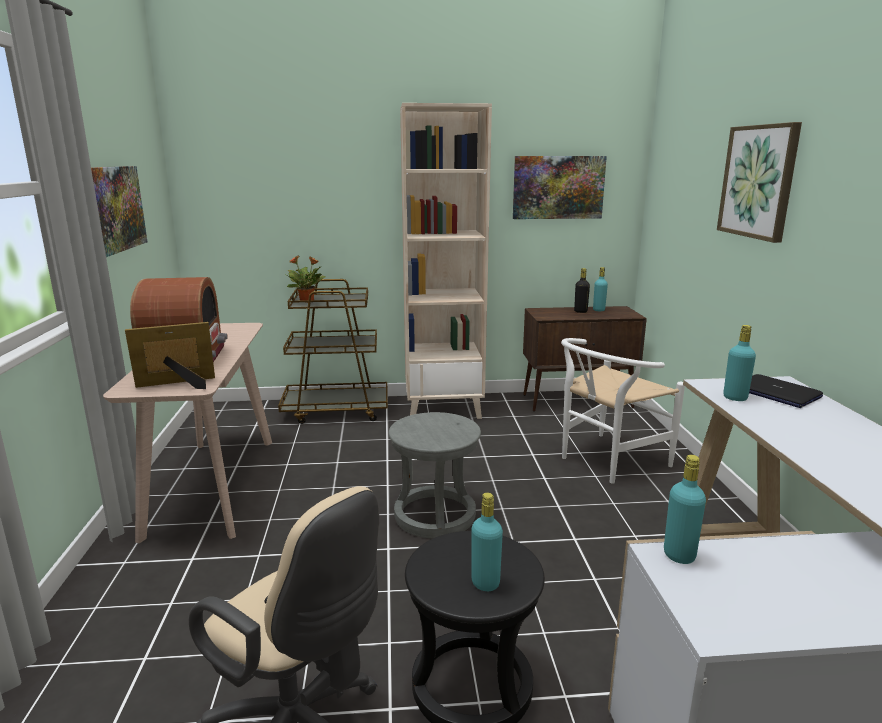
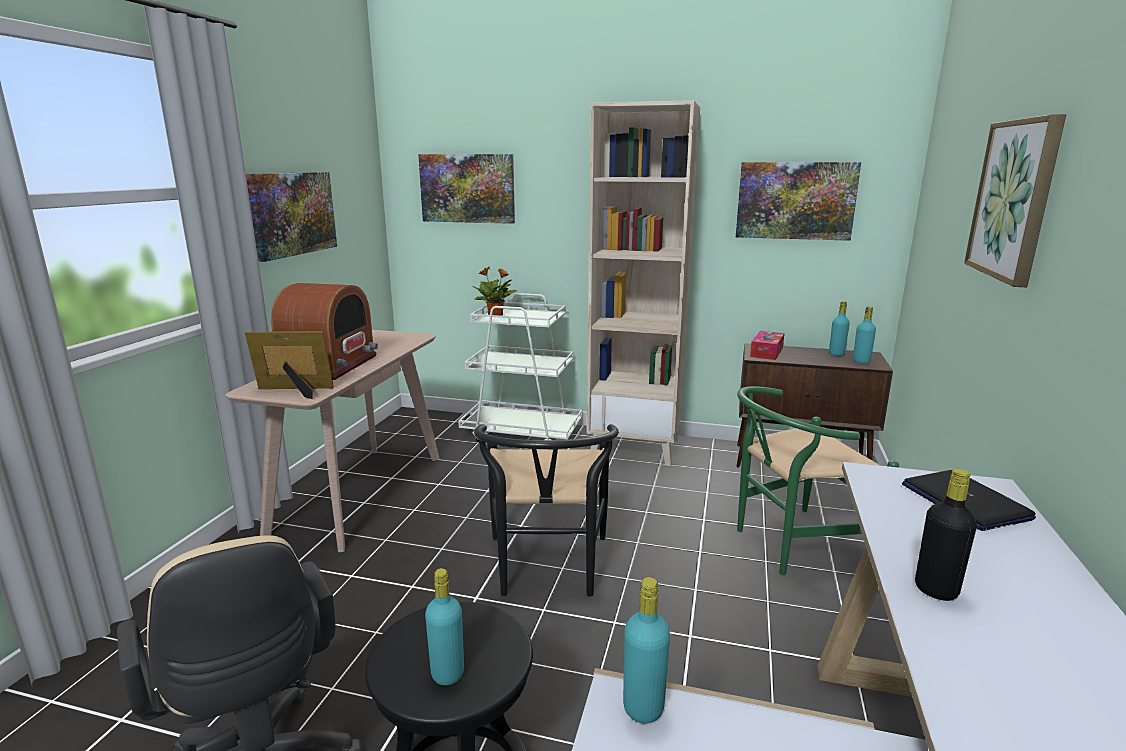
camera: 20 degrees right, 0 degrees up
brown cart [278,279,388,424] -> white cart [458,293,582,450]
grey stool [389,412,481,538] -> black chair [474,424,619,597]
white chair [561,338,685,484] -> green chair [737,386,899,575]
black bottle [574,268,590,313] -> black bottle moved to [915,469,977,601]
turquoise bottle [723,325,756,401] -> turquoise bottle moved to [853,307,876,364]
none -> picture [418,154,515,224]
none -> tissue box [750,331,784,360]

